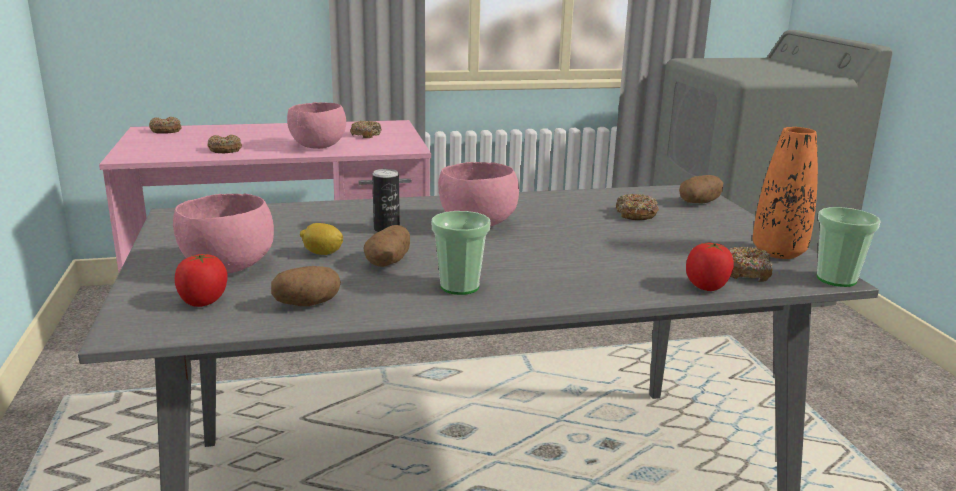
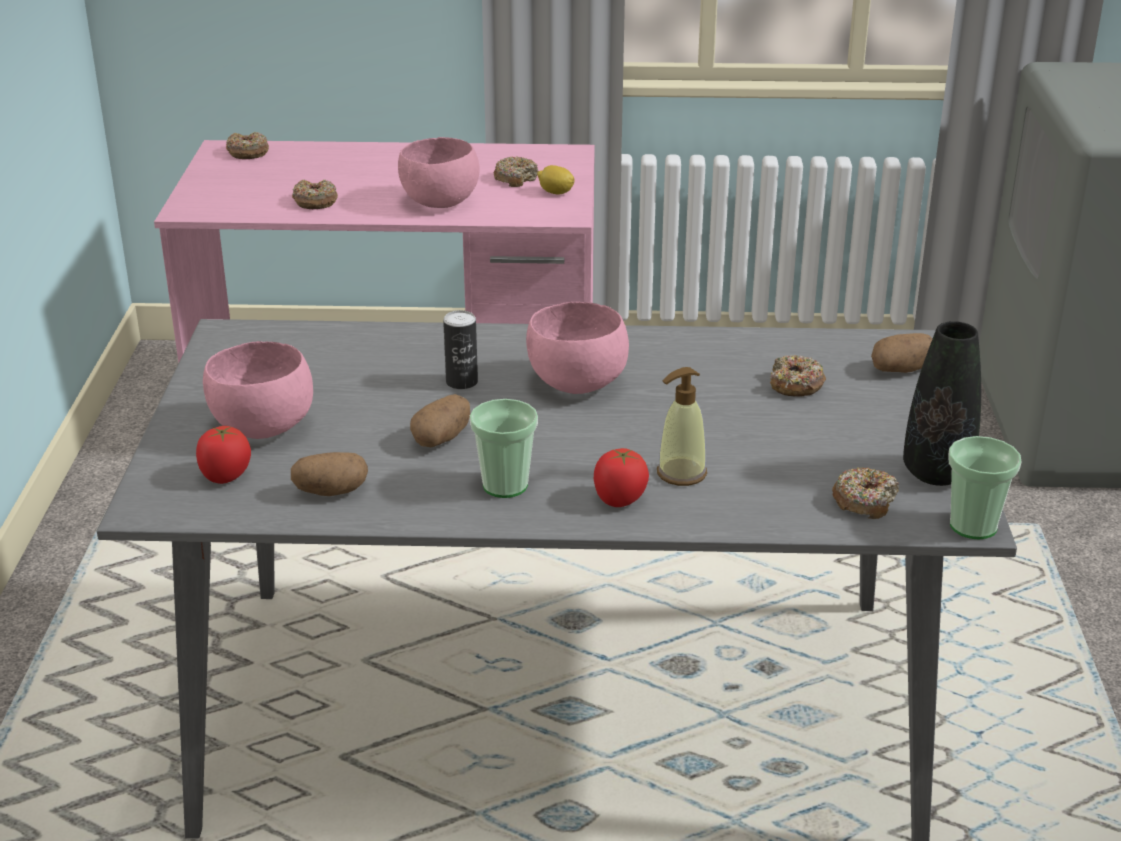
camera: 15 degrees right, 10 degrees up
lemon [300,223,343,255] -> lemon moved to [537,165,575,195]
tomato [686,243,734,291] -> tomato moved to [594,448,649,507]
orange vase [753,127,818,259] -> black vase [903,321,981,486]
none -> soap dispenser [657,367,707,486]

